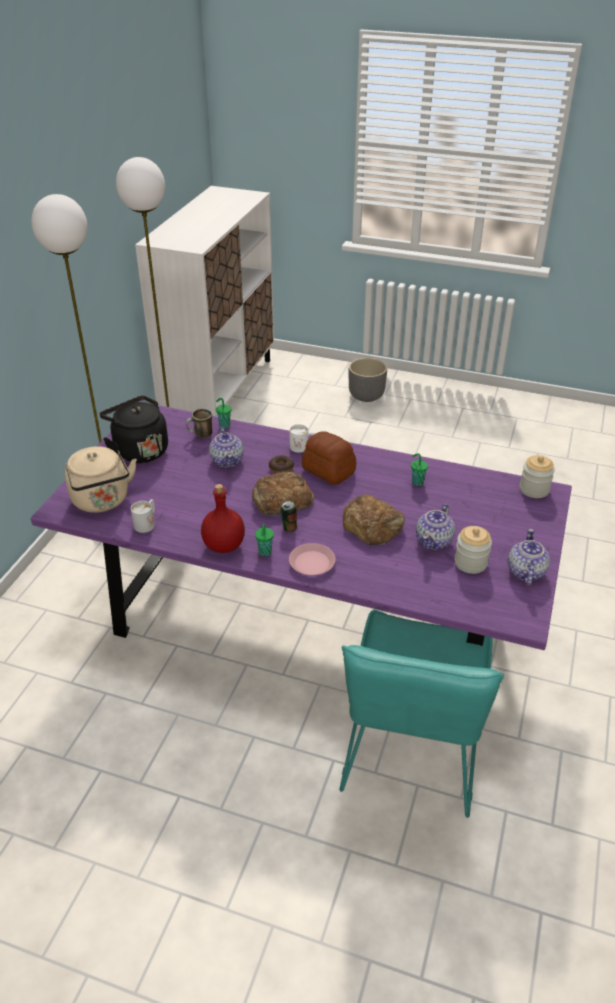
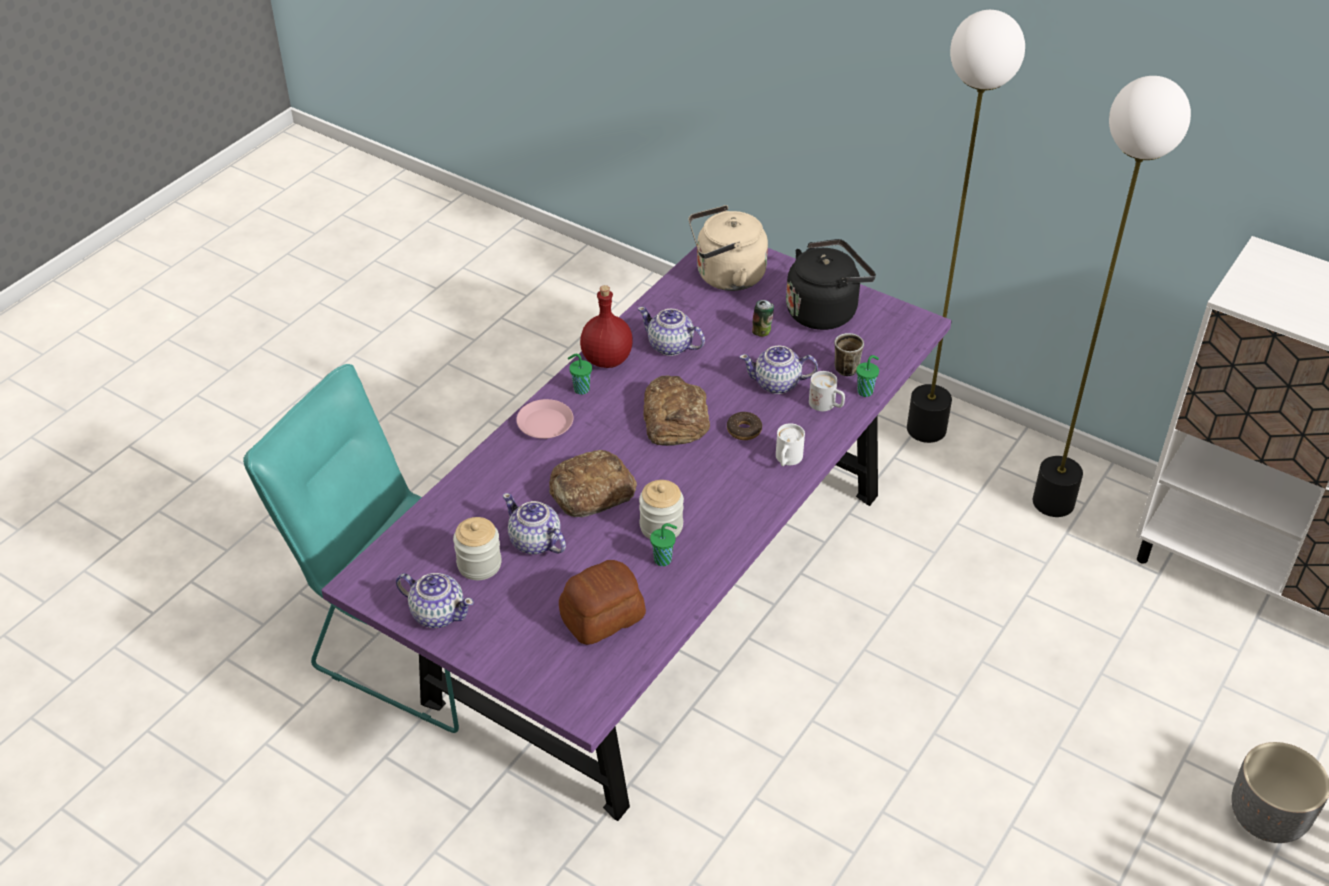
camera: 105 degrees right, 5 degrees up
white mug [131,499,155,533] -> white mug moved to [809,371,845,411]
can [280,501,297,532] -> can moved to [752,300,774,337]
bread [302,431,356,485] -> bread moved to [559,560,646,645]
jar [520,455,555,498] -> jar moved to [639,480,684,539]
none -> teapot [638,307,705,356]

